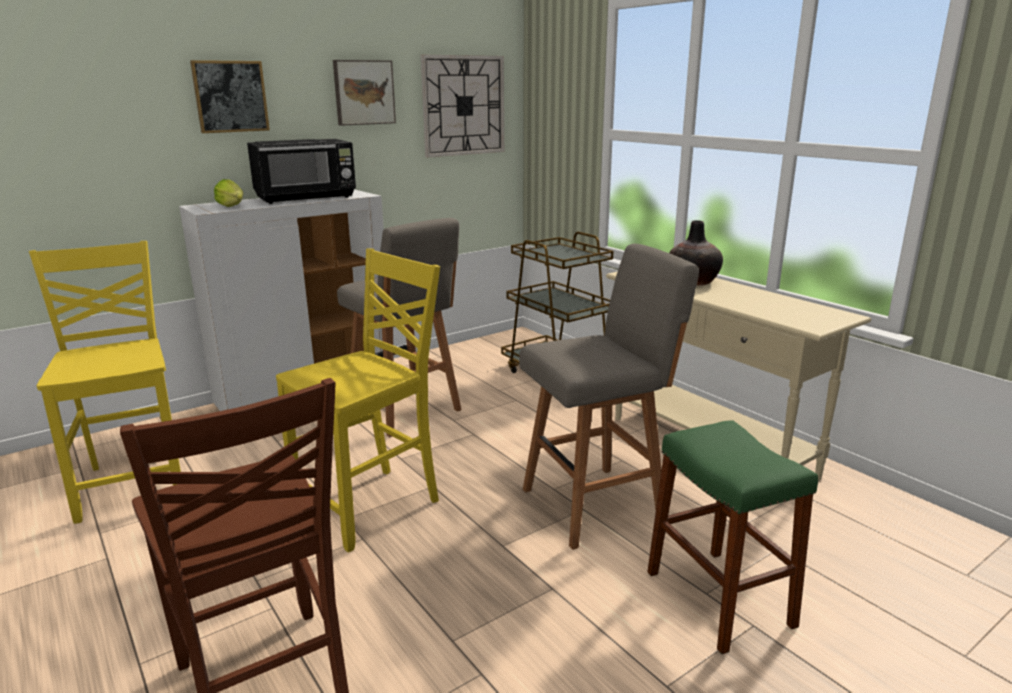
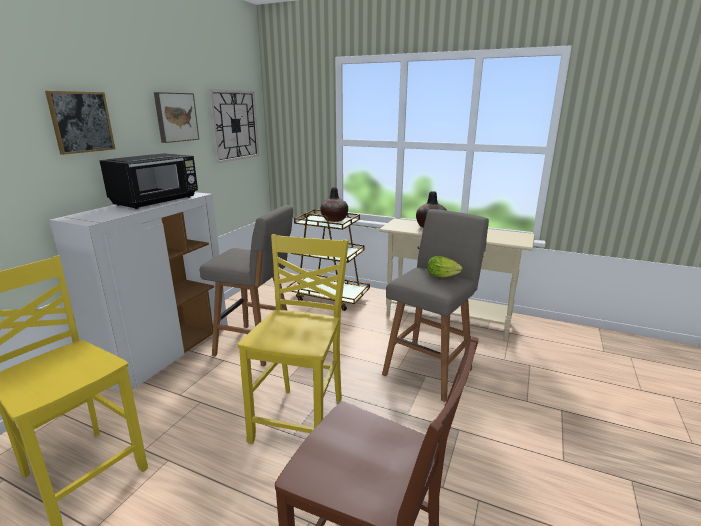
camera: 30 degrees left, 0 degrees up
lettuce [214,179,243,207] -> lettuce moved to [427,256,463,278]
green stool [647,420,818,654] -> none
none -> vase [321,187,348,222]

